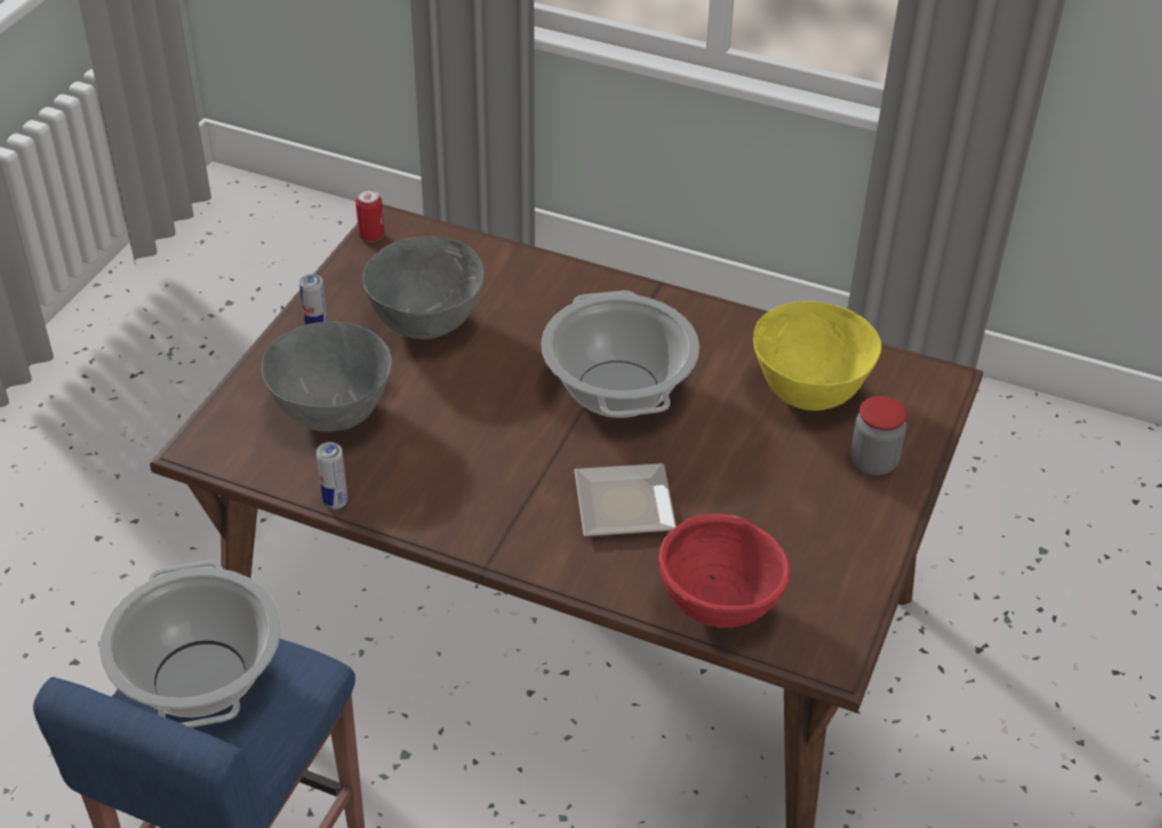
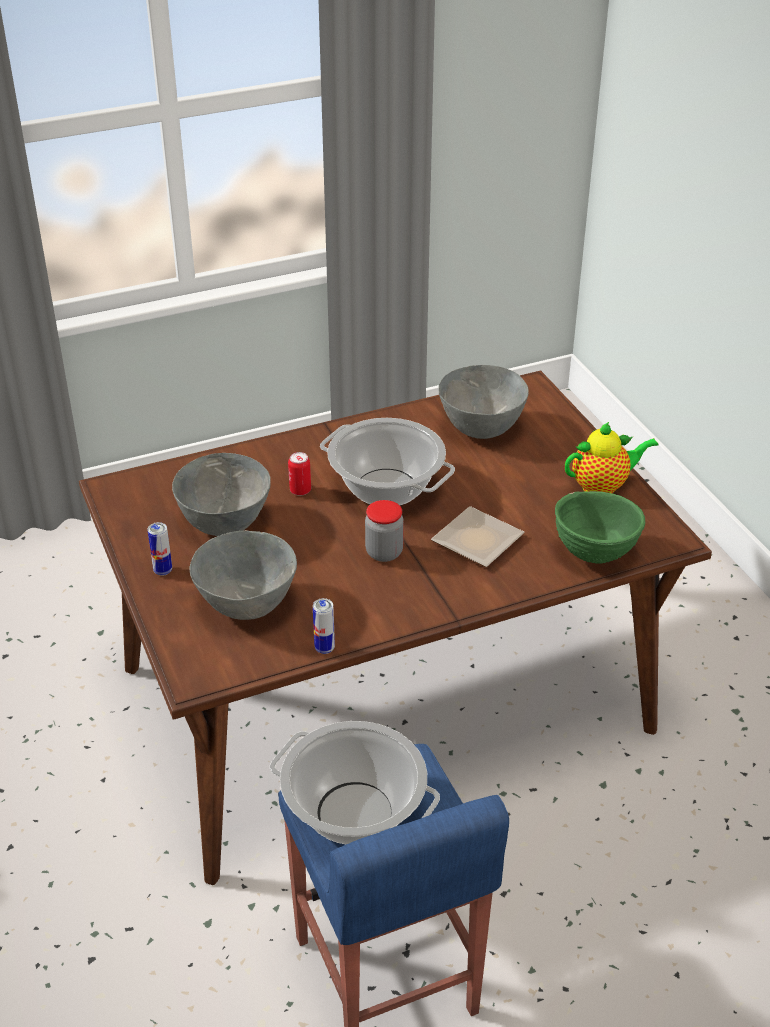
camera: 45 degrees left, 5 degrees down
can [356,189,385,242] -> can moved to [288,452,311,496]
red bowl [658,514,790,629] -> green bowl [555,491,645,564]
yellow bowl [753,301,881,411] -> grey bowl [438,365,529,439]
jar [851,396,907,475] -> jar moved to [365,500,404,562]
none -> teapot [565,422,659,494]

